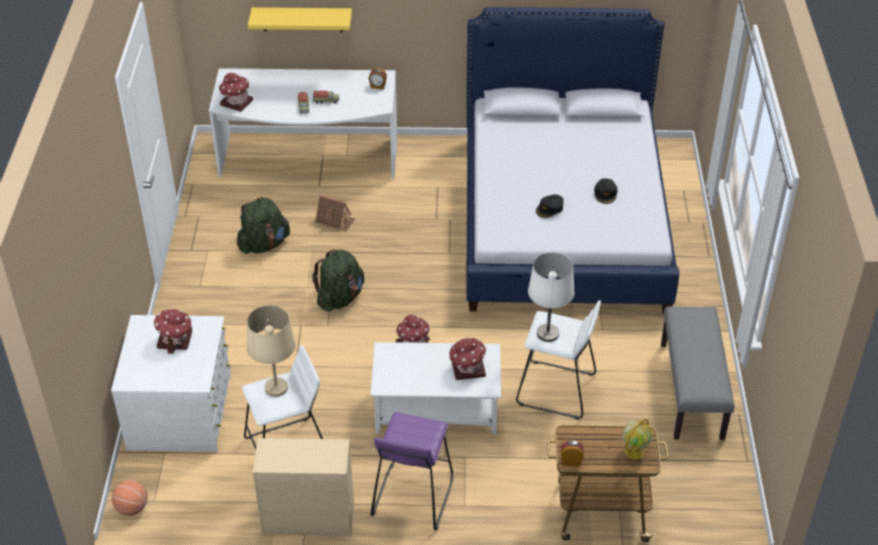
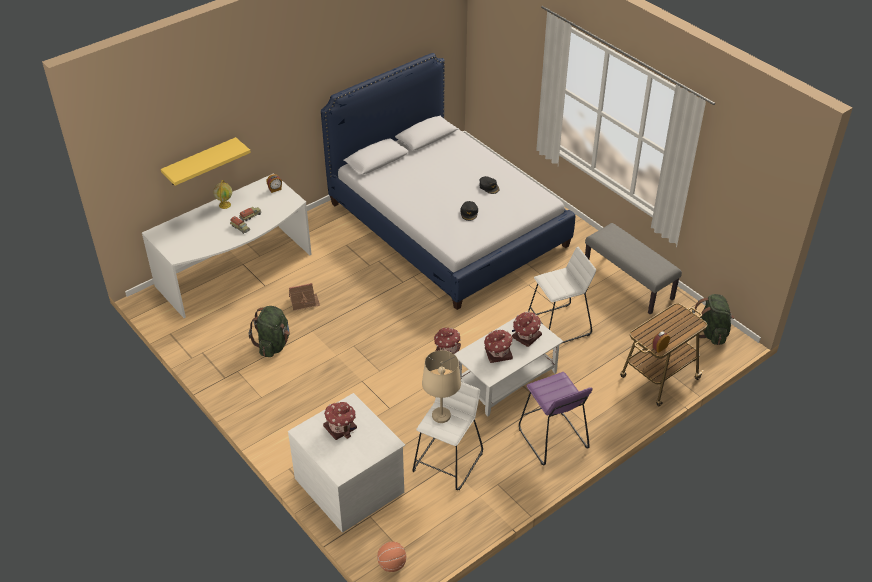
camera: 40 degrees left, 0 degrees up
toy house [219,73,253,112] -> toy house moved to [484,329,513,363]
beige dresser [253,438,354,537] -> none
green backpack [312,249,364,311] -> green backpack moved to [692,294,735,345]
white table lamp [528,252,575,342] -> none
globe [623,419,652,460] -> globe moved to [213,180,232,209]

